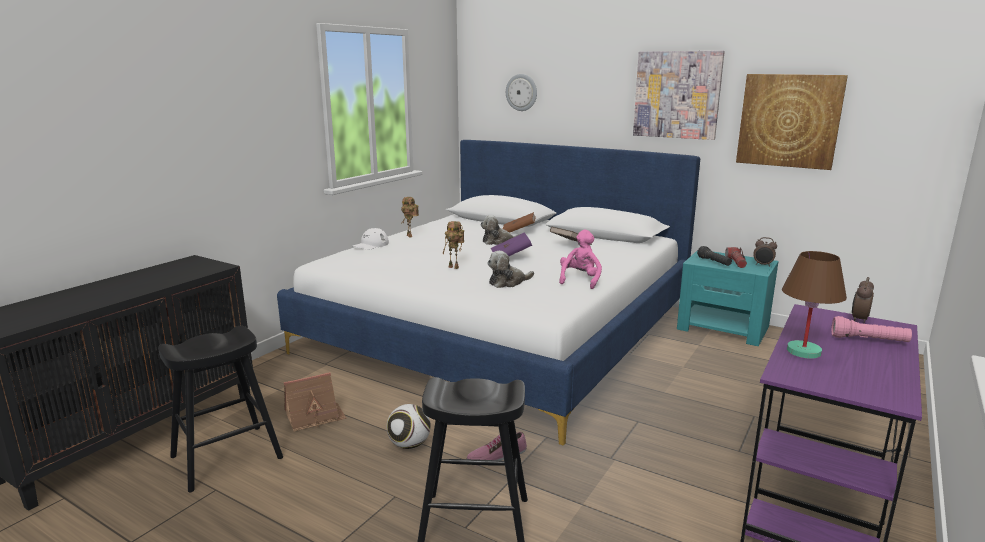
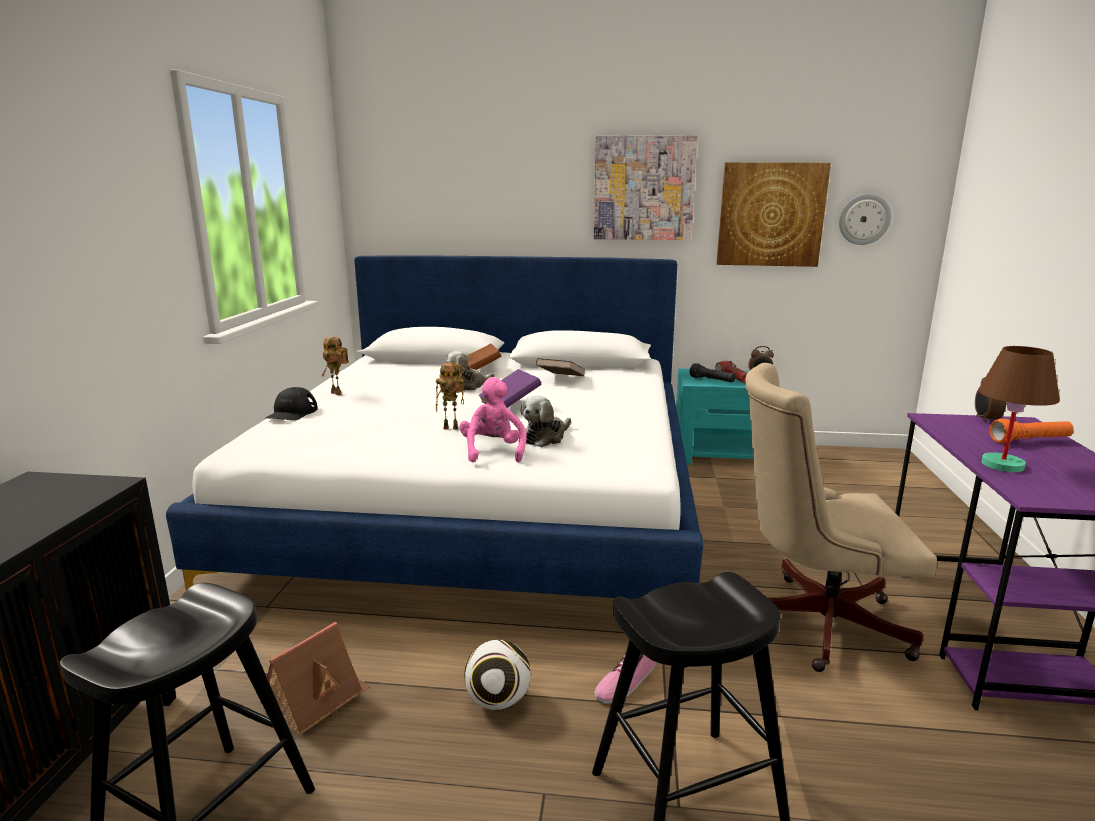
camera: 25 degrees left, 0 degrees up
white cap [353,228,389,250] -> black cap [265,387,318,421]
wall clock [506,74,537,111] -> wall clock moved to [839,193,891,245]
pink plush toy [559,230,602,289] -> pink plush toy moved to [459,377,527,463]
pink flashlight [831,316,912,342] -> orange flashlight [990,419,1073,443]
none -> beige office chair [745,363,937,672]

